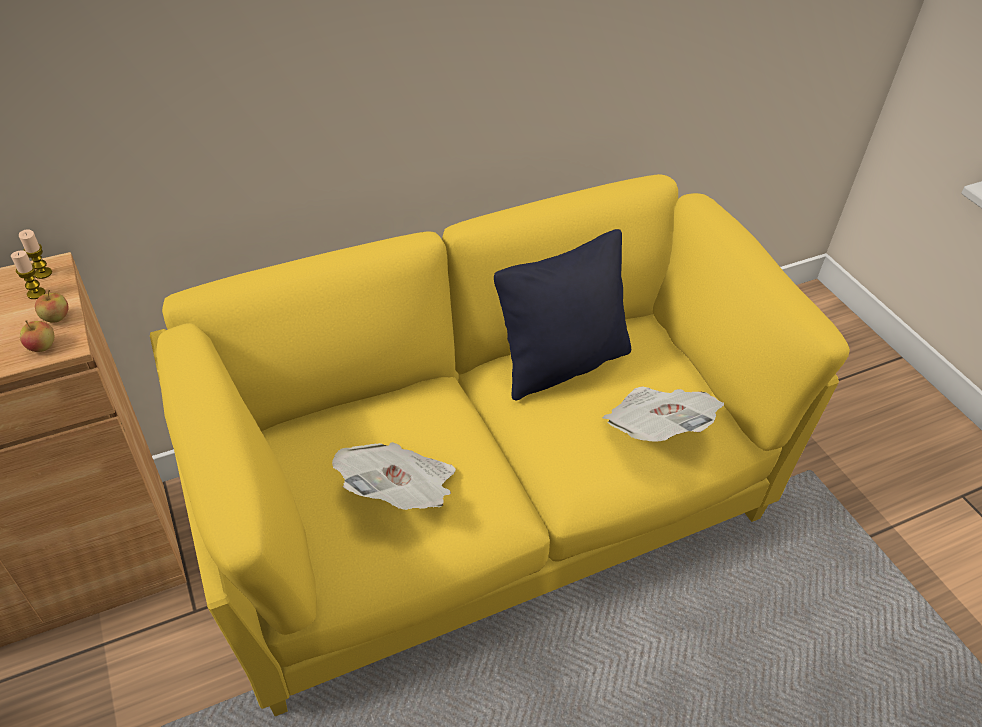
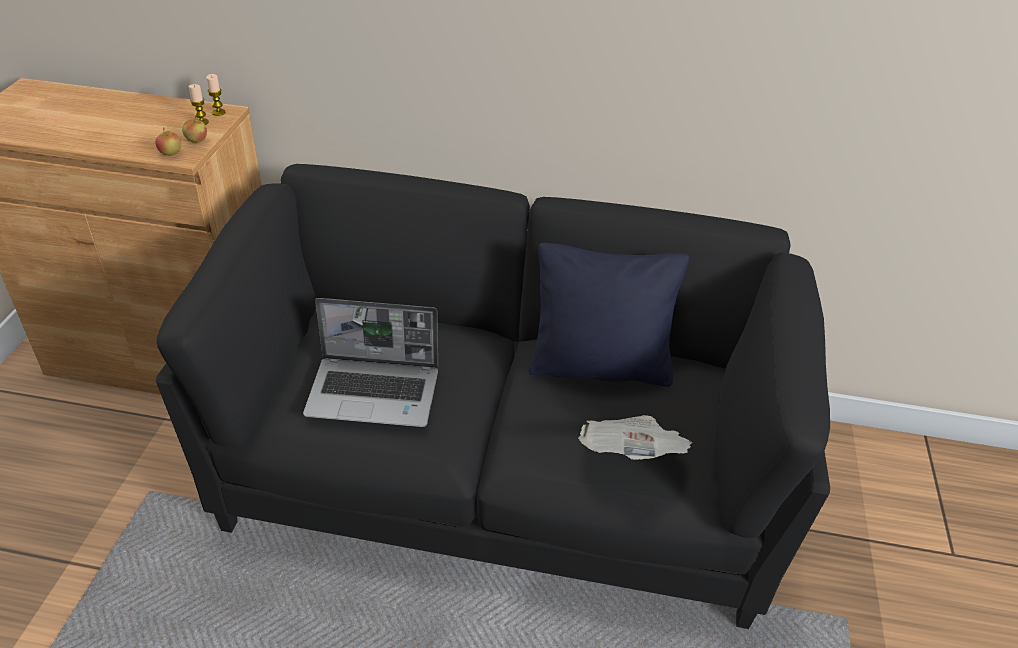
camera: 35 degrees right, 5 degrees down
yellow sofa [150,174,850,716] -> black sofa [156,164,830,629]
newspaper [332,442,456,510] -> laptop [303,298,438,427]

